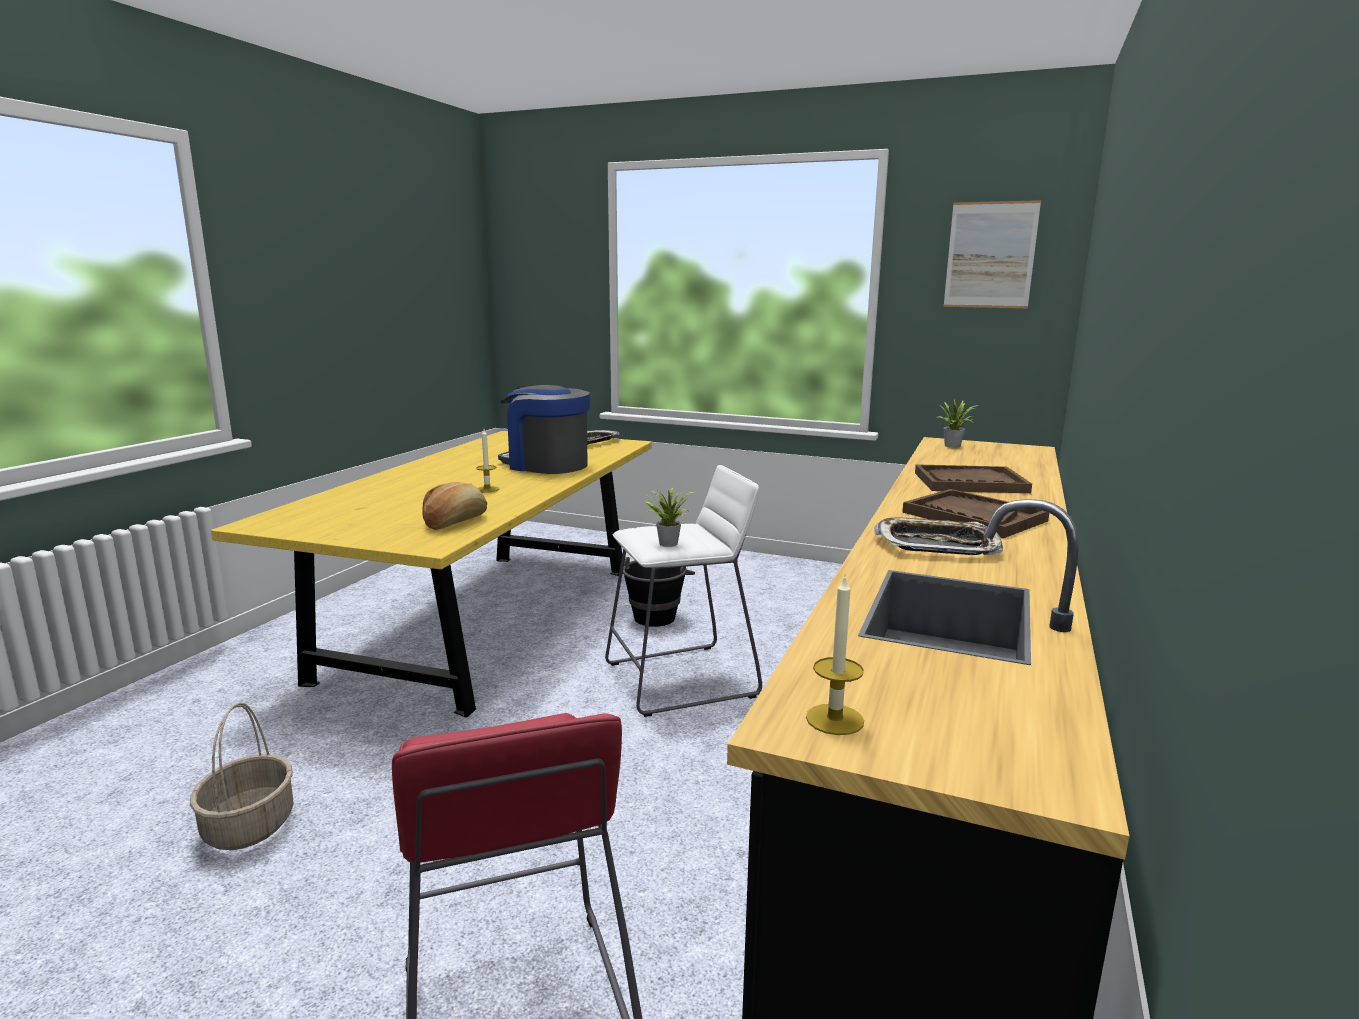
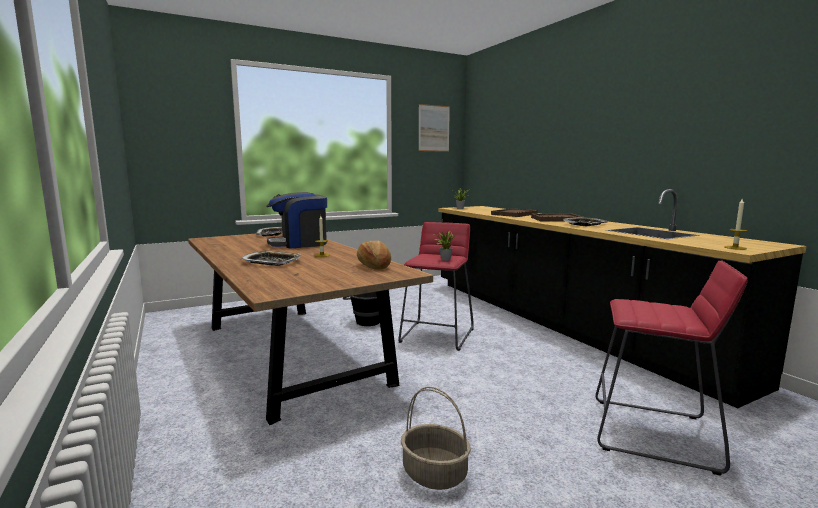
camera: 50 degrees left, 5 degrees down
yellow dining table [211,431,652,717] -> brown dining table [188,233,433,425]
white stool [605,465,762,717] -> red stool [399,222,474,351]
none -> tray [240,251,301,266]

